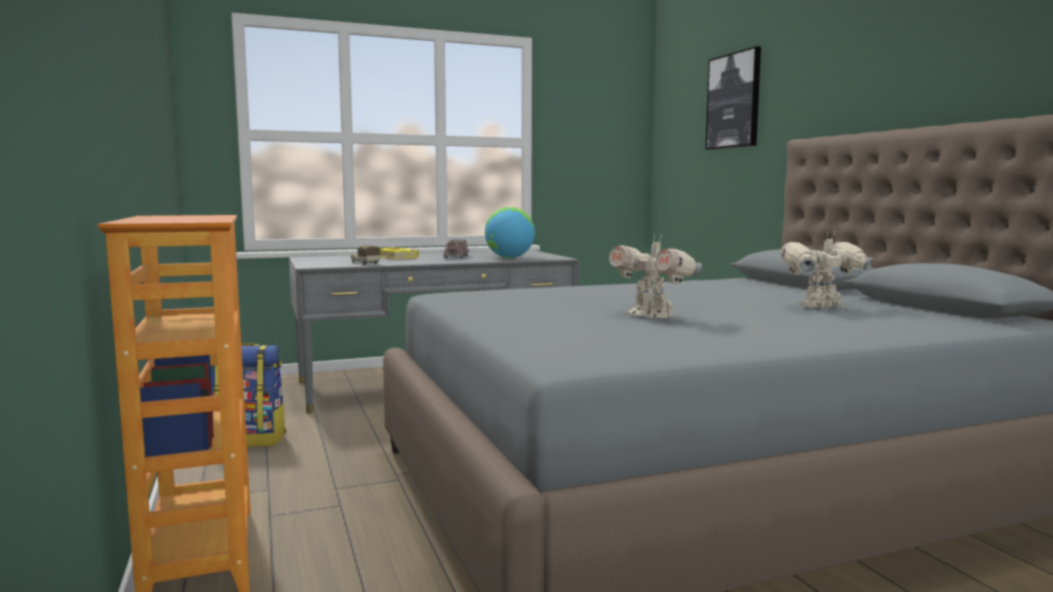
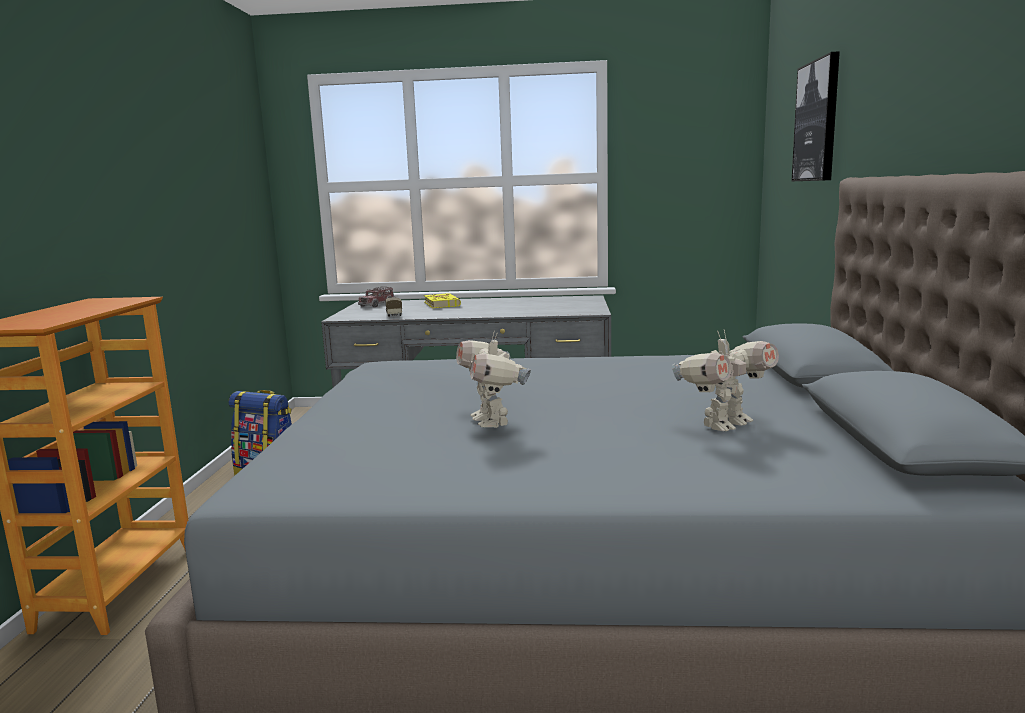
camera: 25 degrees right, 5 degrees up
toy truck [444,240,469,258] -> toy truck moved to [358,287,395,307]
globe [484,207,535,258] -> none
toy robot [781,232,873,308] -> toy robot turned 135 degrees clockwise [672,330,779,431]

